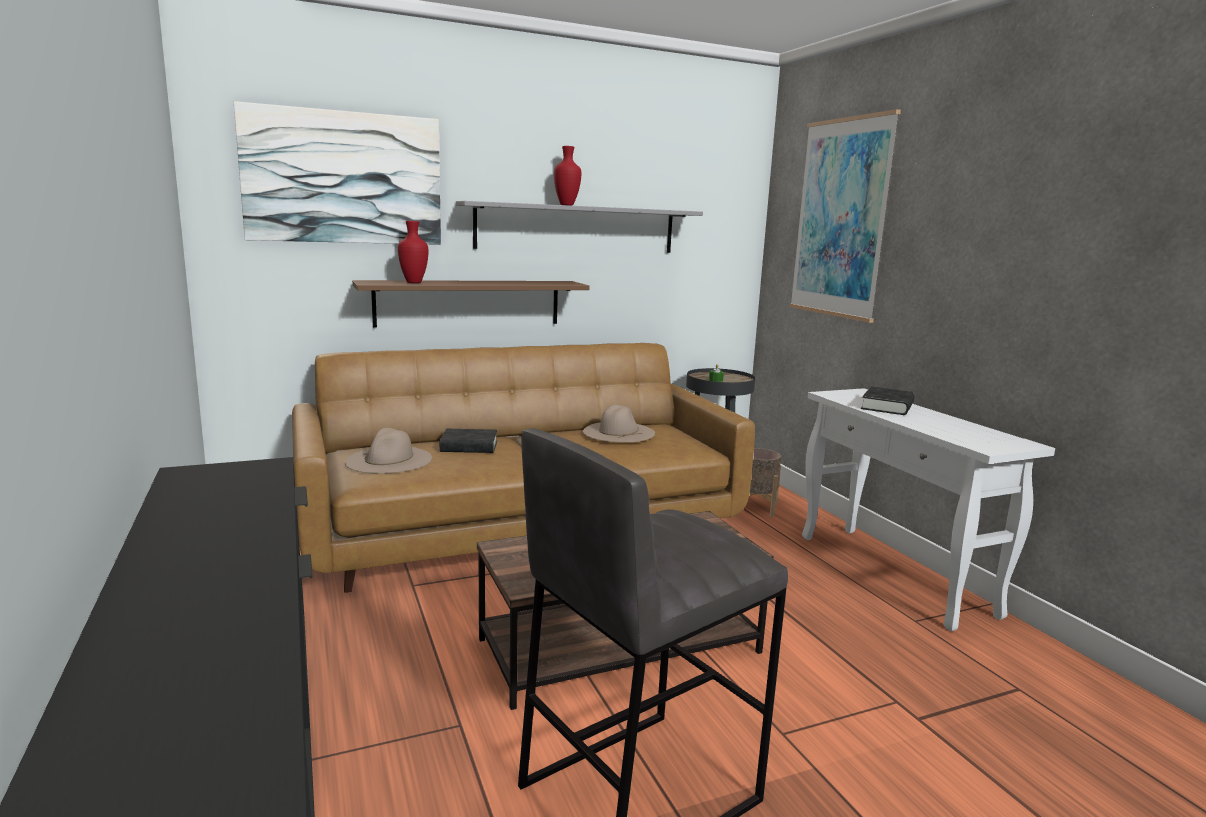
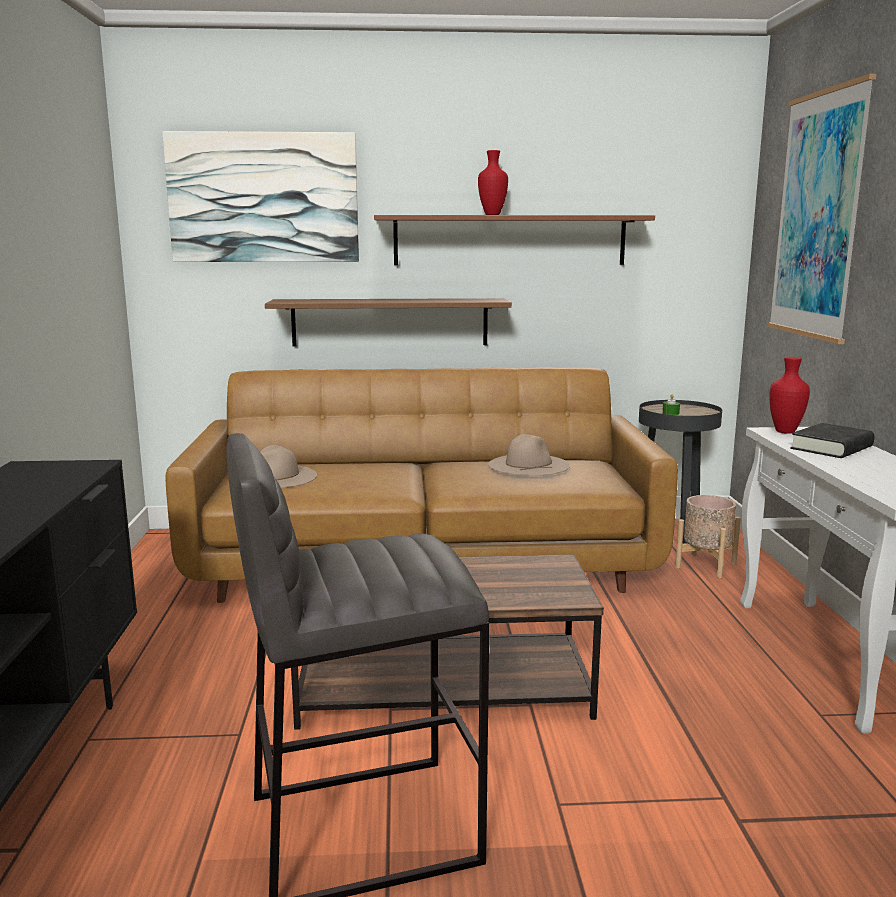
camera: 20 degrees right, 0 degrees up
red vase [398,221,429,283] -> red vase moved to [769,357,810,434]
black book [440,429,497,453] -> none
grey shelf [456,201,703,253] -> brown shelf [374,215,655,265]

